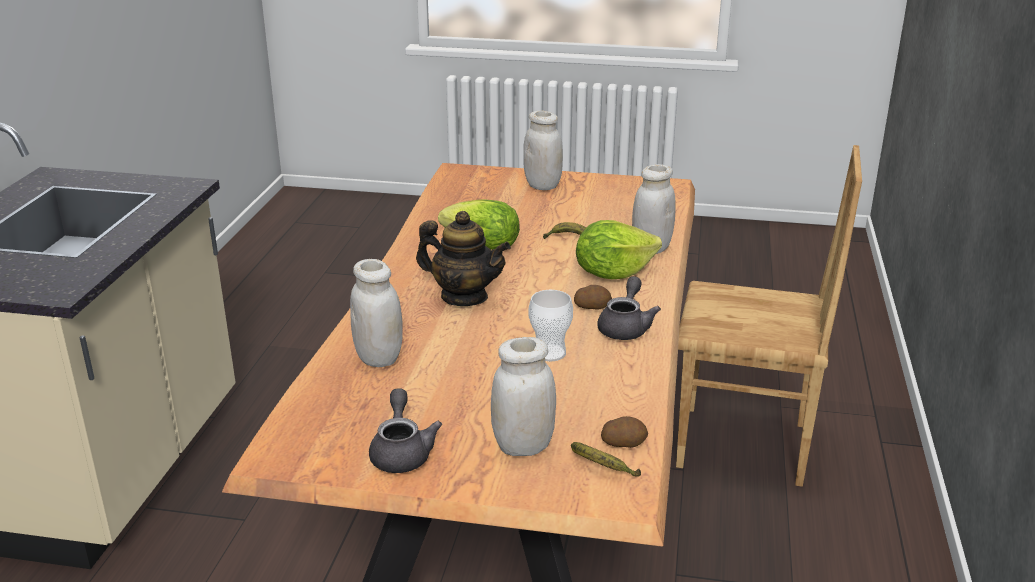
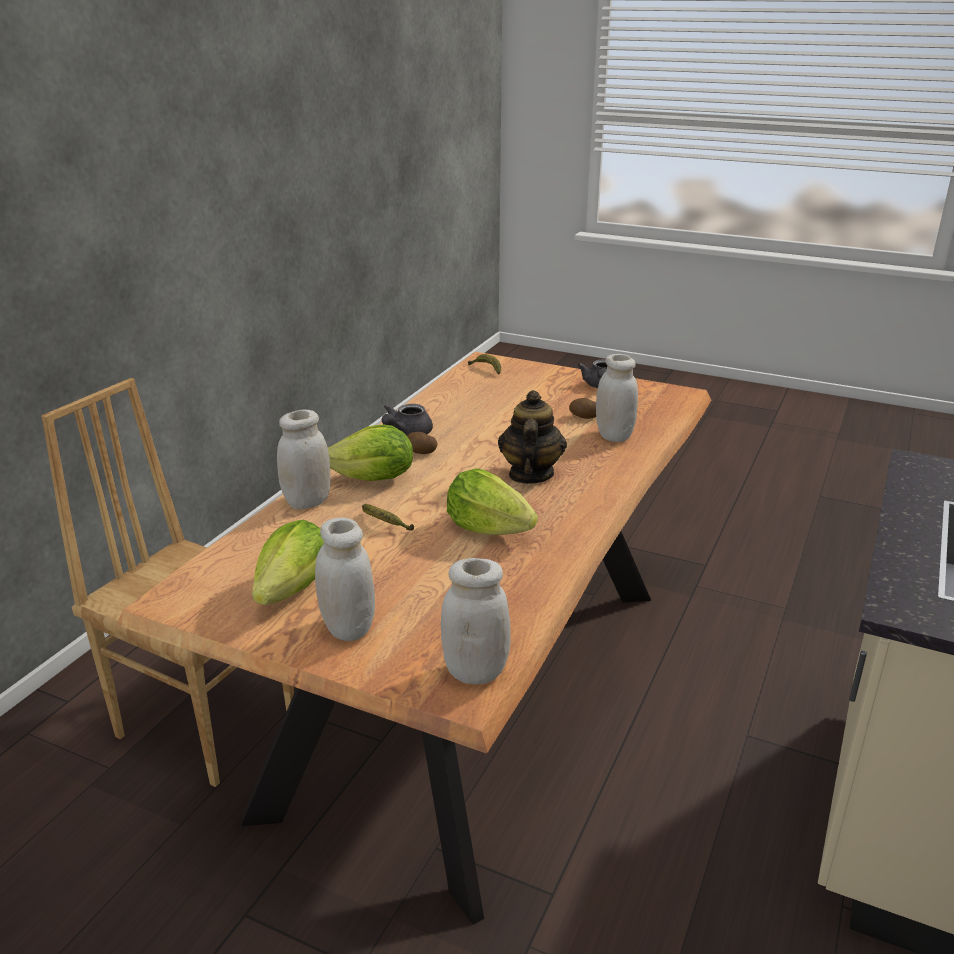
camera: 165 degrees left, 0 degrees up
teapot [416,211,511,306] -> teapot turned 60 degrees clockwise [498,390,567,484]
white jar [491,337,556,456] -> white jar moved to [441,558,511,684]
cup [529,290,573,361] -> none
potato [601,416,648,448] -> potato moved to [569,398,596,419]
none -> lettuce [252,520,324,605]

